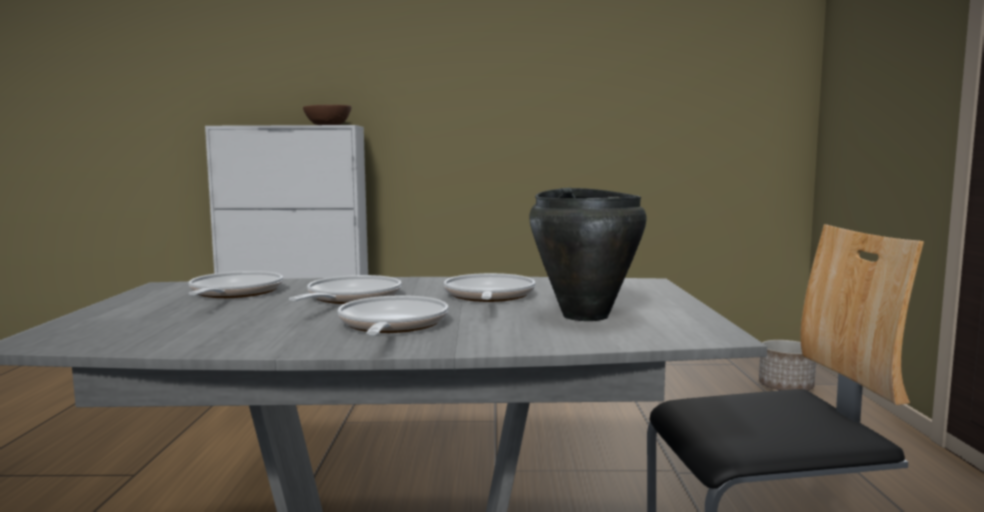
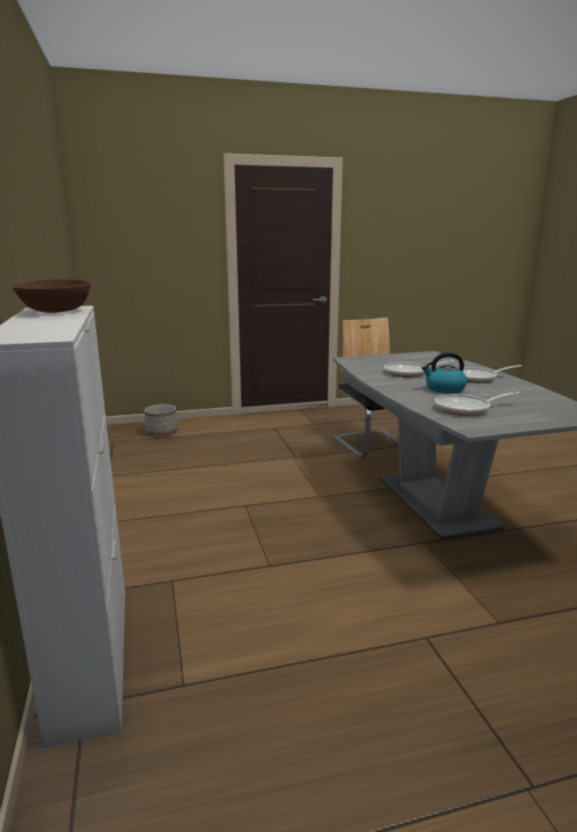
camera: 105 degrees left, 10 degrees up
frying pan [289,275,401,304] -> kettle [422,352,467,393]
black cooking pot [529,187,647,321] -> none

